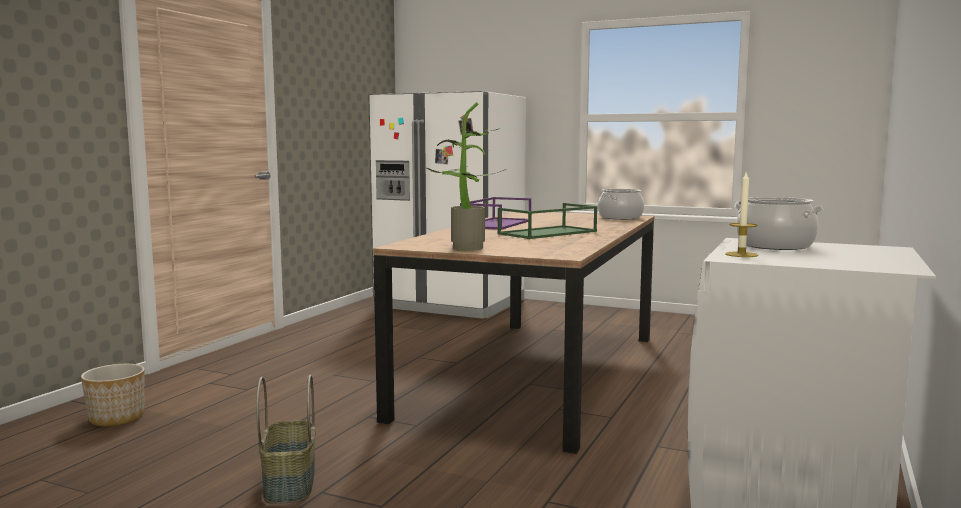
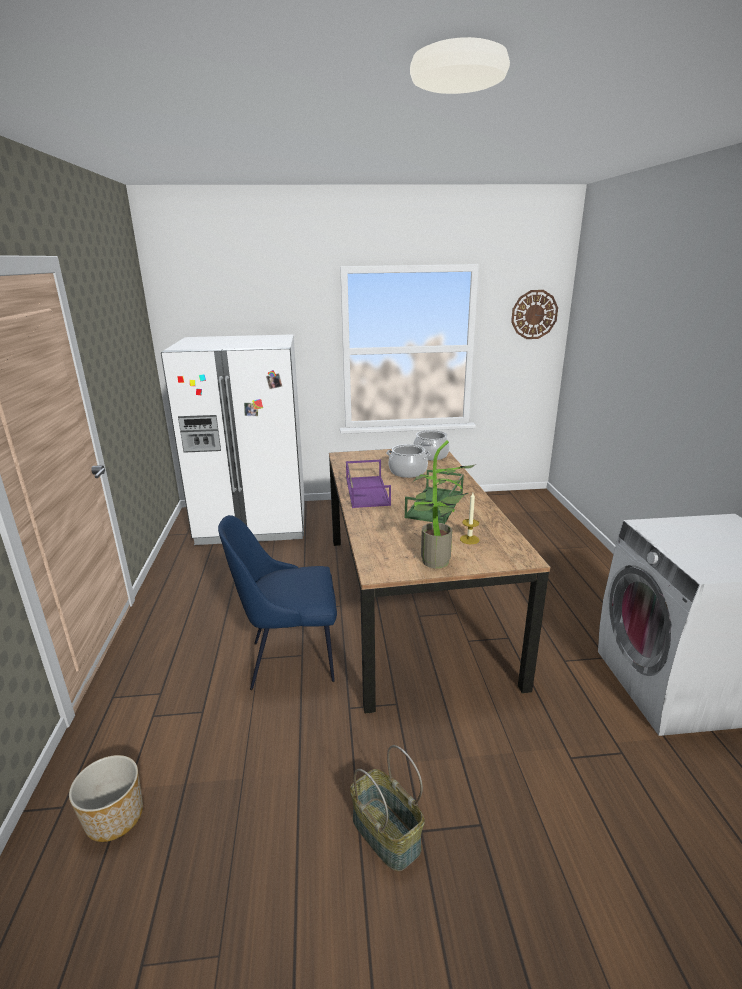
camera: 30 degrees left, 15 degrees up
candle [725,172,758,257] -> candle moved to [460,493,479,544]
cooking pot [734,197,823,250] -> cooking pot moved to [386,444,430,478]
none -> blue chair [218,515,337,690]
none -> wall clock [511,290,558,339]

